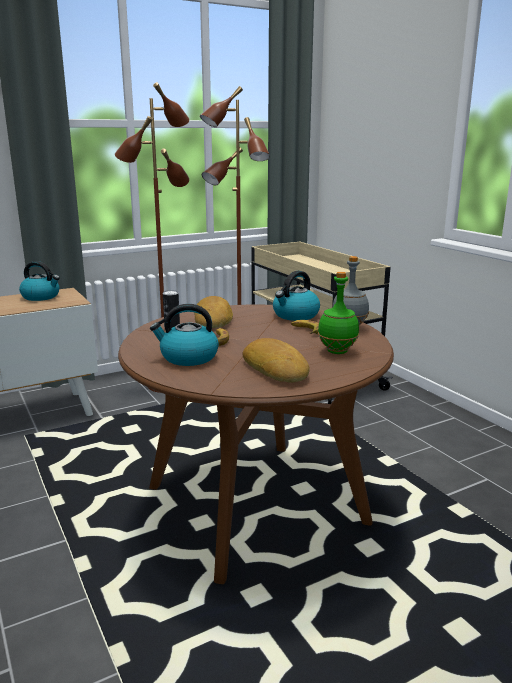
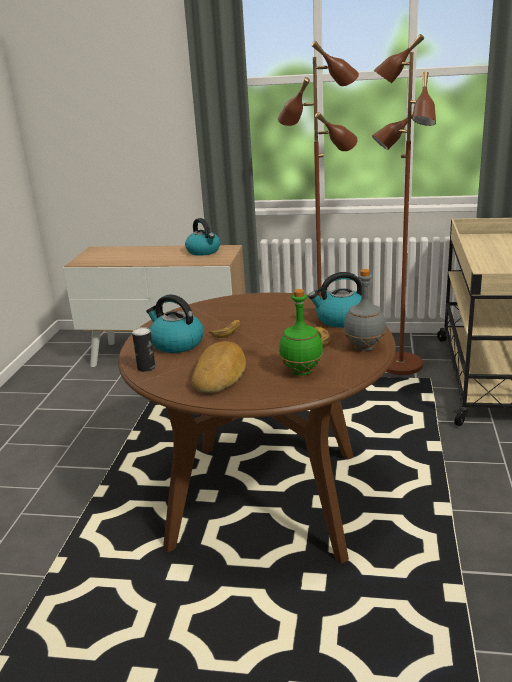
camera: 40 degrees right, 5 degrees up
can [163,290,180,328] -> can moved to [132,327,155,372]
bread [194,296,233,328] -> none

